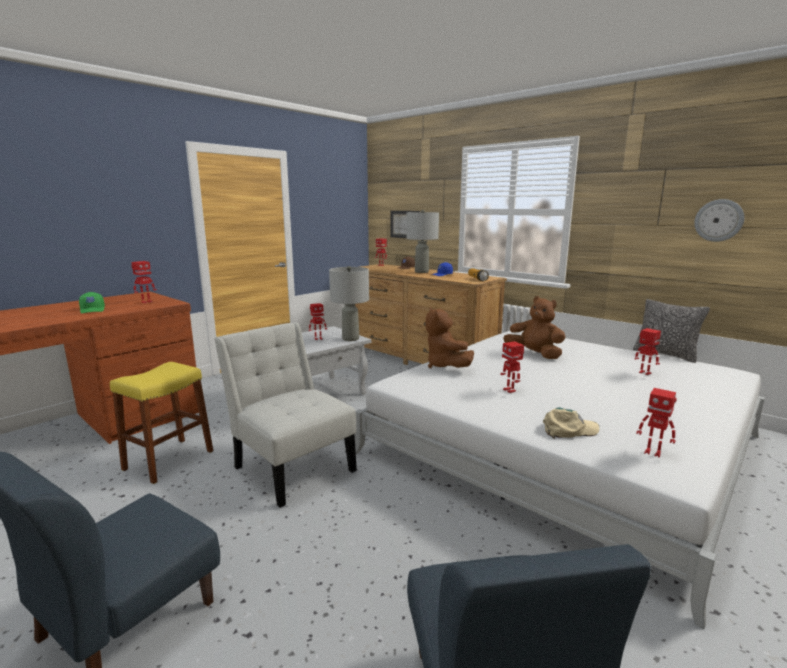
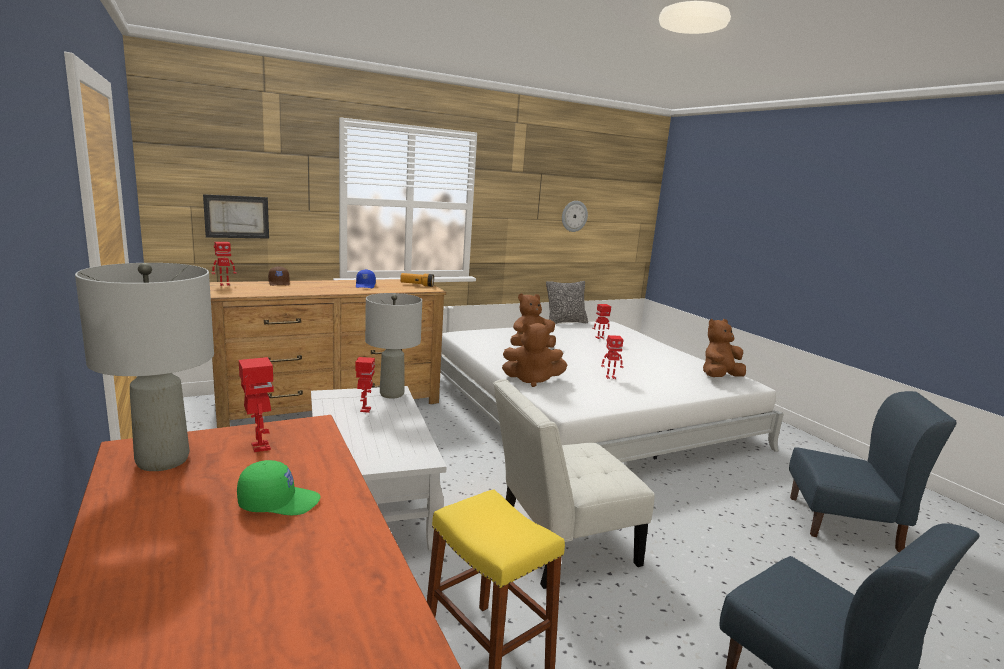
camera: 70 degrees left, 0 degrees up
grey table lamp [406,210,439,273] -> grey table lamp moved to [75,263,214,471]
beige cap [543,407,599,439] -> none
toy robot [636,388,677,458] -> brown plush toy [703,319,746,377]

